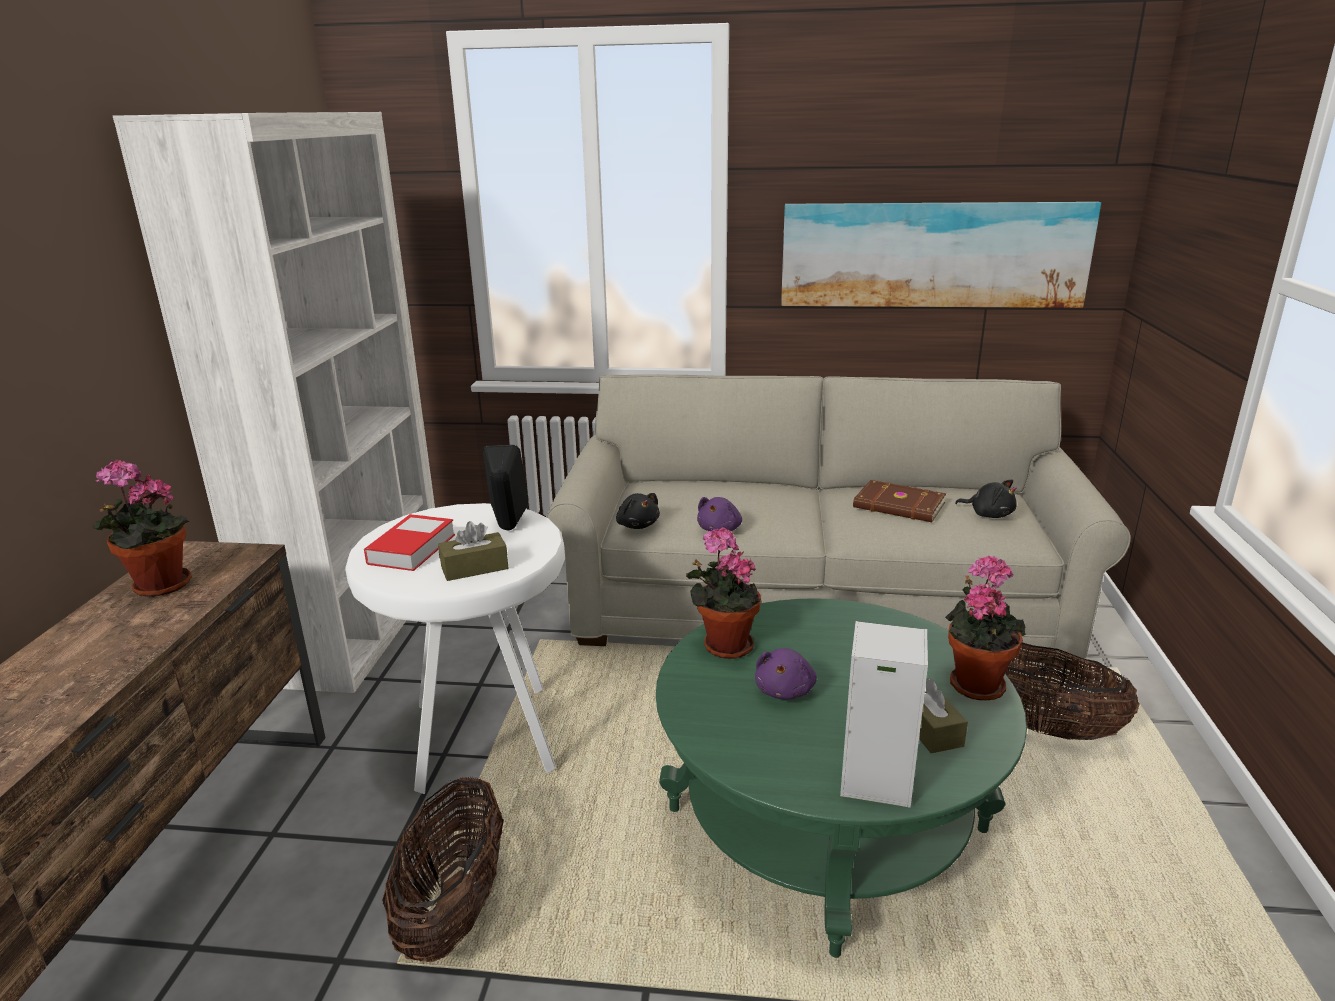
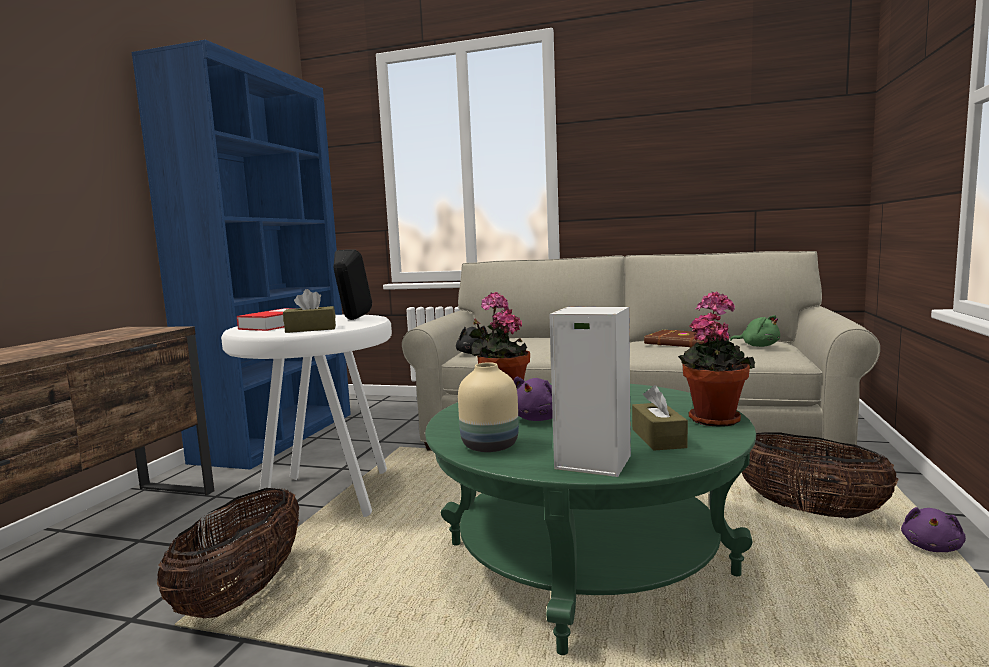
camera: 10 degrees right, 15 degrees down
potted plant [93,460,192,597] -> none
white bookcase [113,112,435,693] -> blue bookcase [131,40,351,470]
purple plush toy [697,497,742,531] -> purple plush toy moved to [901,507,966,552]
picture [781,202,1101,308] -> none
black plush toy [955,480,1017,518] -> green plush toy [730,315,780,347]
none -> beige vase [458,362,519,452]

